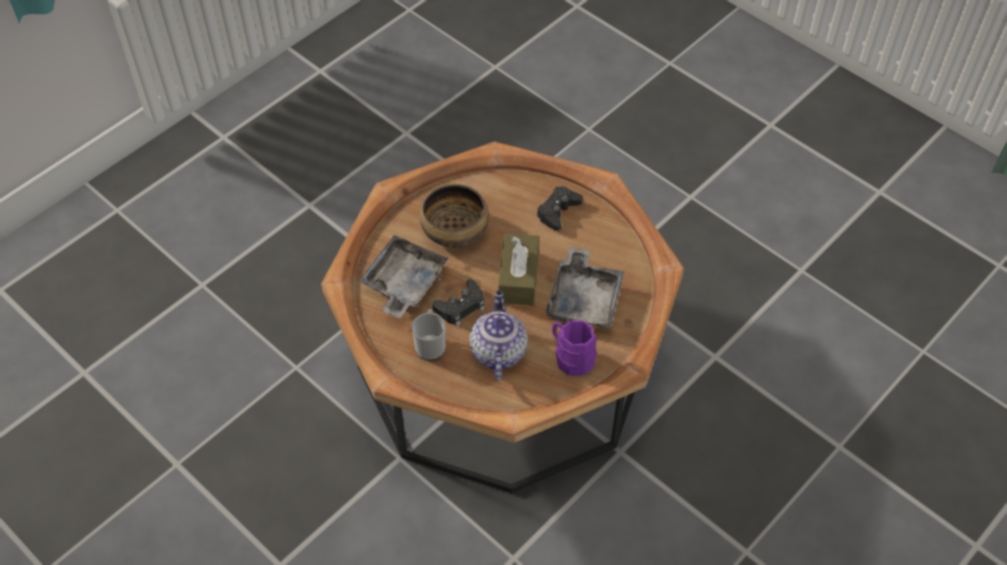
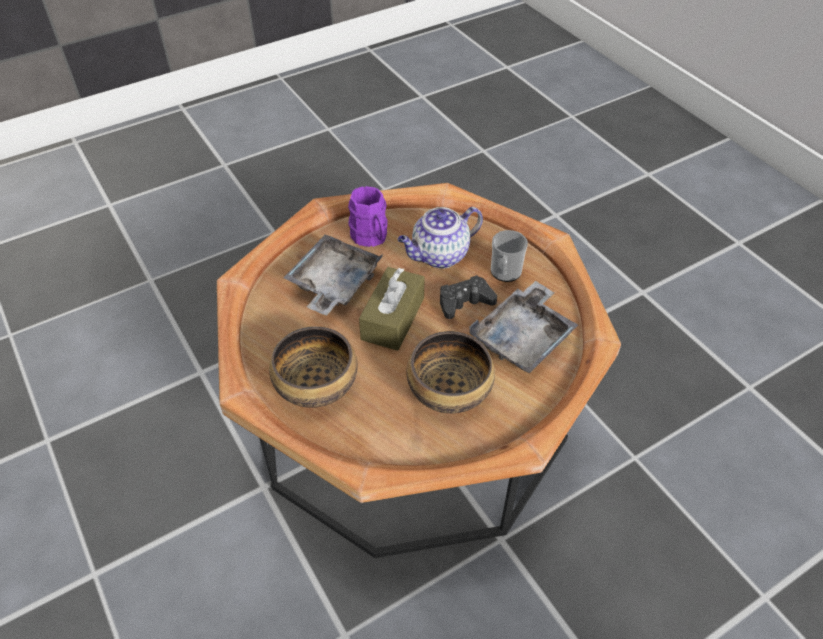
camera: 165 degrees left, 5 degrees down
teapot [469,290,528,381] -> teapot turned 45 degrees clockwise [398,207,483,269]
black game controller [537,186,583,231] -> bowl [269,326,358,408]

